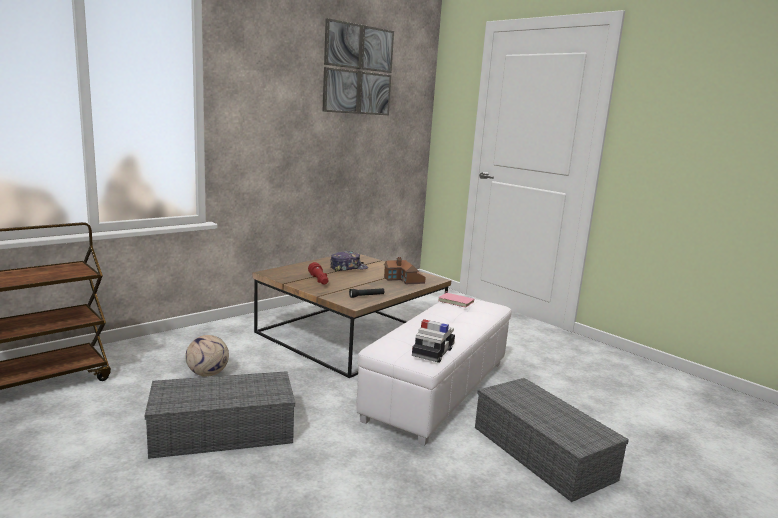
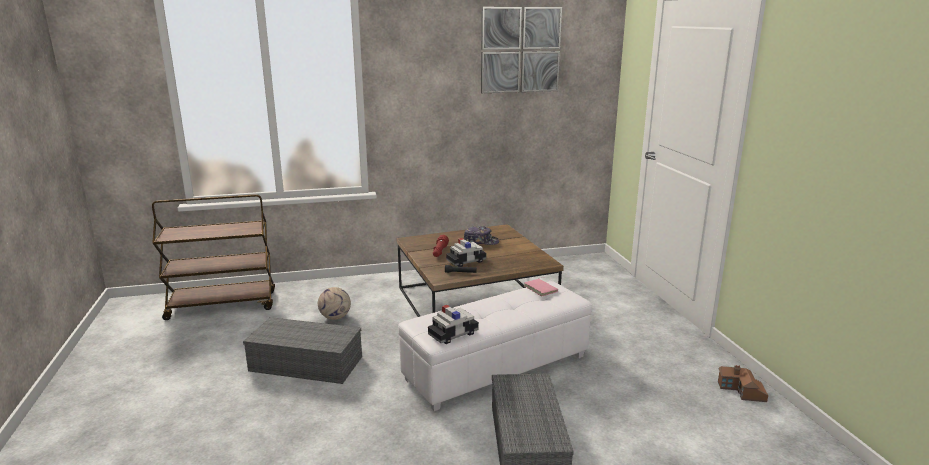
camera: 30 degrees right, 5 degrees up
toy house [384,257,426,284] -> toy house moved to [718,365,768,402]
none -> toy car [446,238,487,267]

